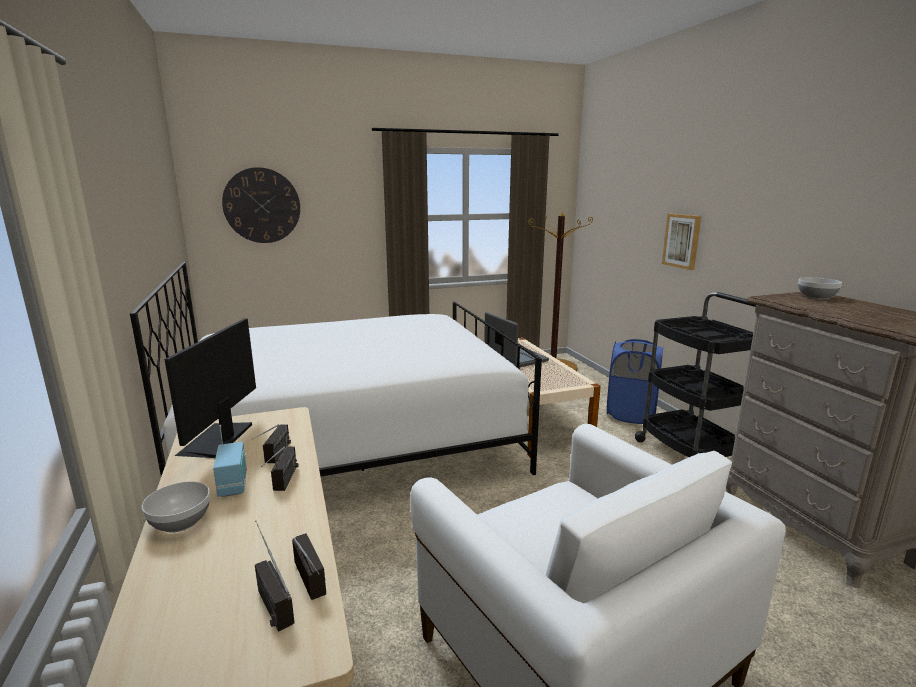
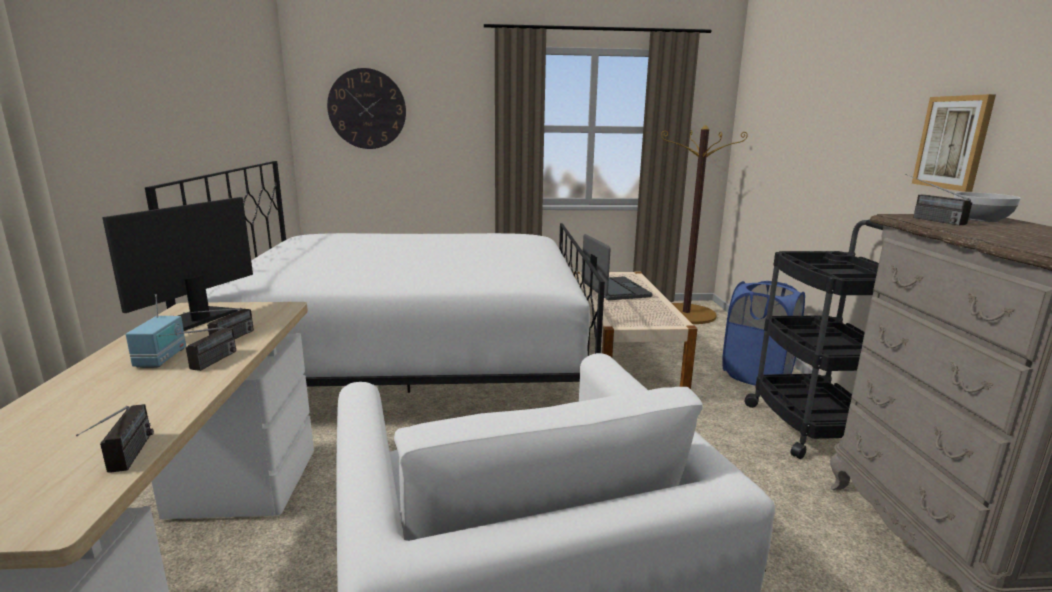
camera: 15 degrees right, 0 degrees up
bowl [142,481,210,532] -> none
radio [255,521,295,632] -> radio moved to [905,174,972,225]
picture [662,214,701,270] -> picture moved to [912,94,996,192]

